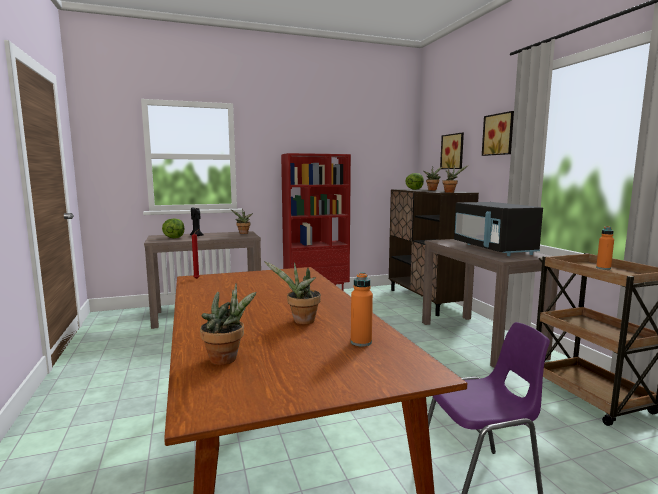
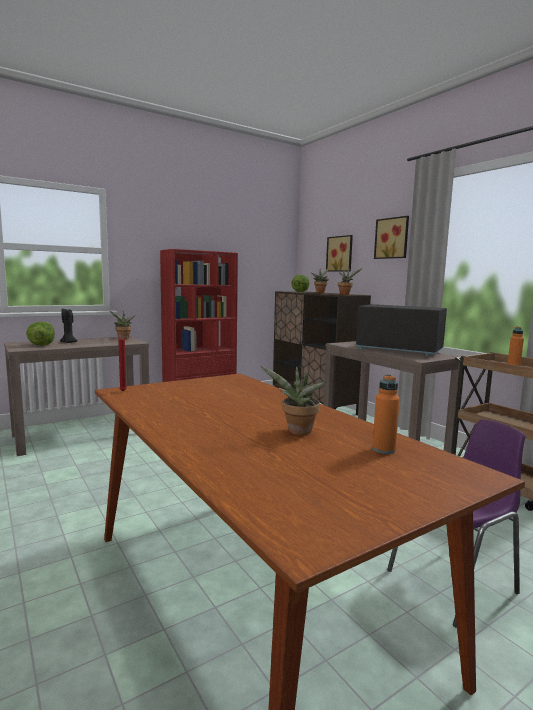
camera: 15 degrees left, 0 degrees up
potted plant [200,283,256,365] -> none
black microwave [454,202,543,256] -> black microwave turned 150 degrees clockwise [356,304,447,357]

